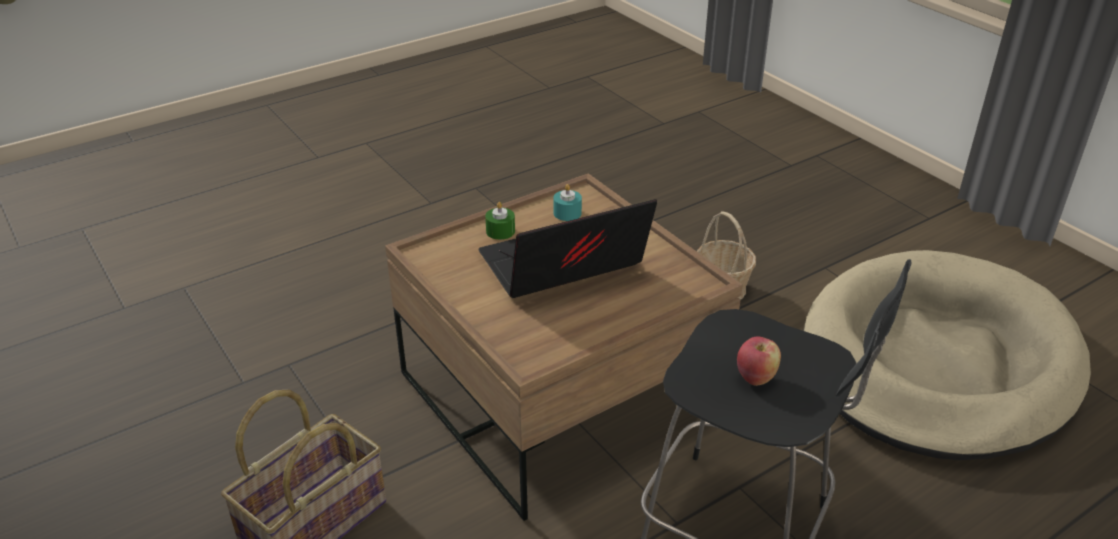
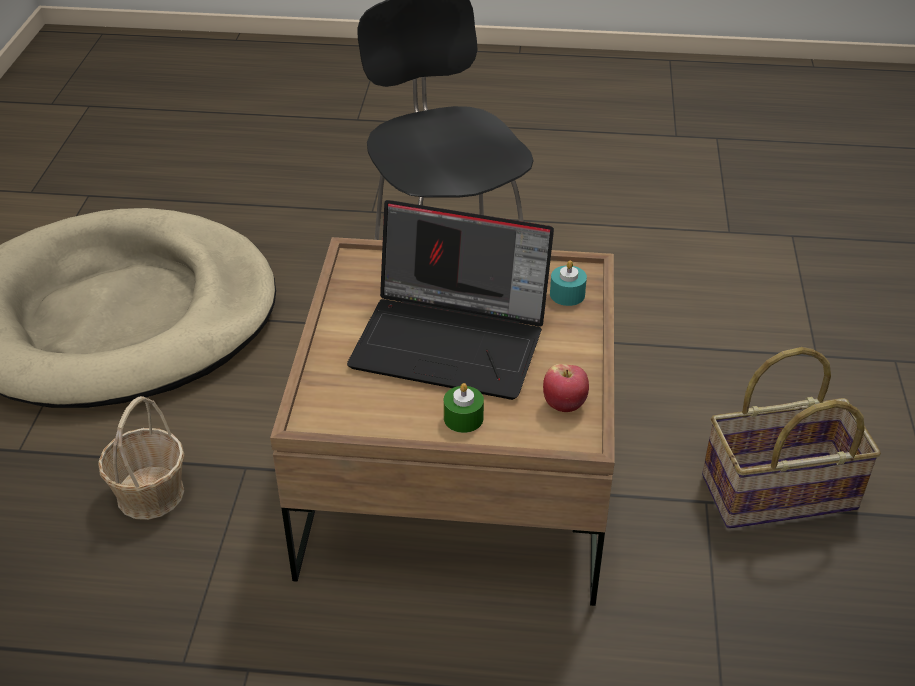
camera: 140 degrees left, 5 degrees up
turquoise candle [553,184,582,221] -> turquoise candle moved to [550,260,587,306]
apple [737,336,781,386] -> apple moved to [543,364,589,412]

